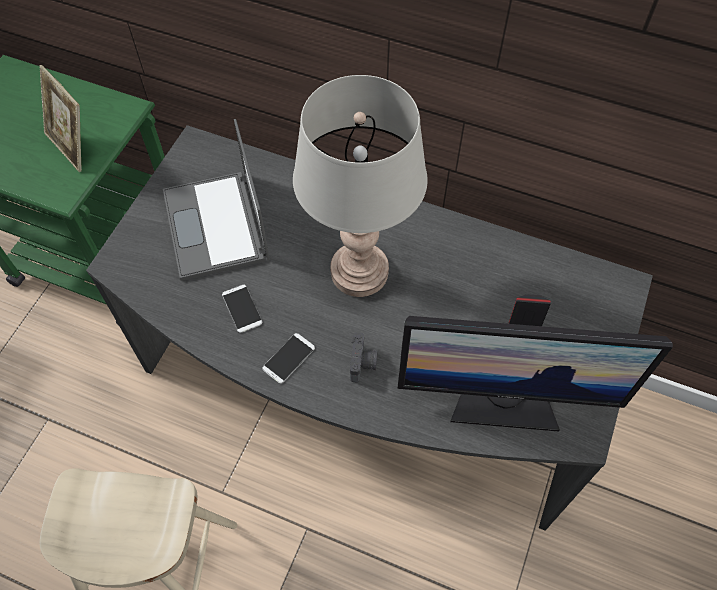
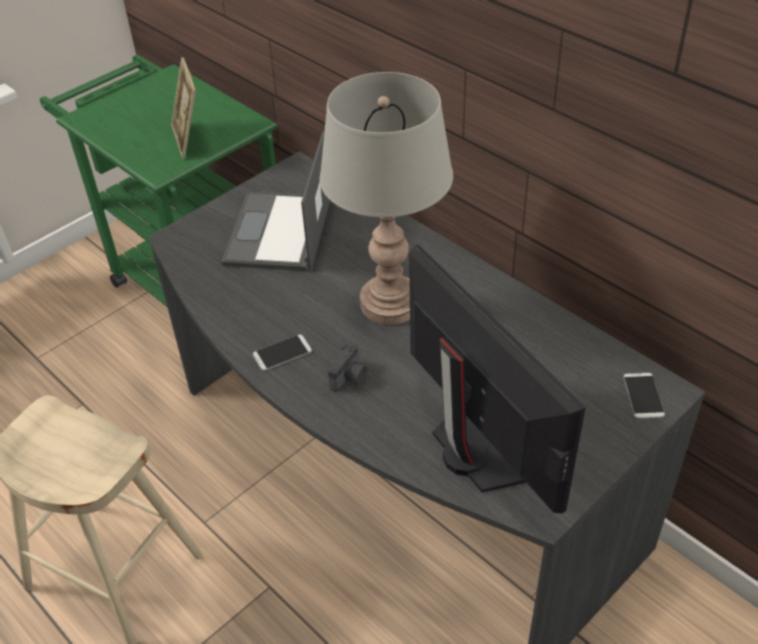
camera: 25 degrees right, 15 degrees down
phone [222,285,262,333] -> phone moved to [623,373,665,419]
monitor [398,294,673,432] -> monitor turned 150 degrees counterclockwise [409,244,586,513]

